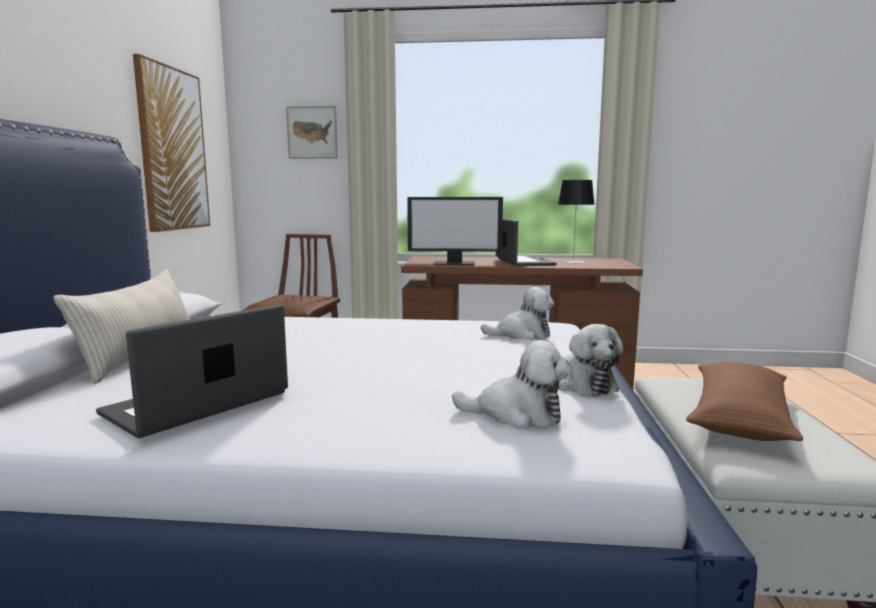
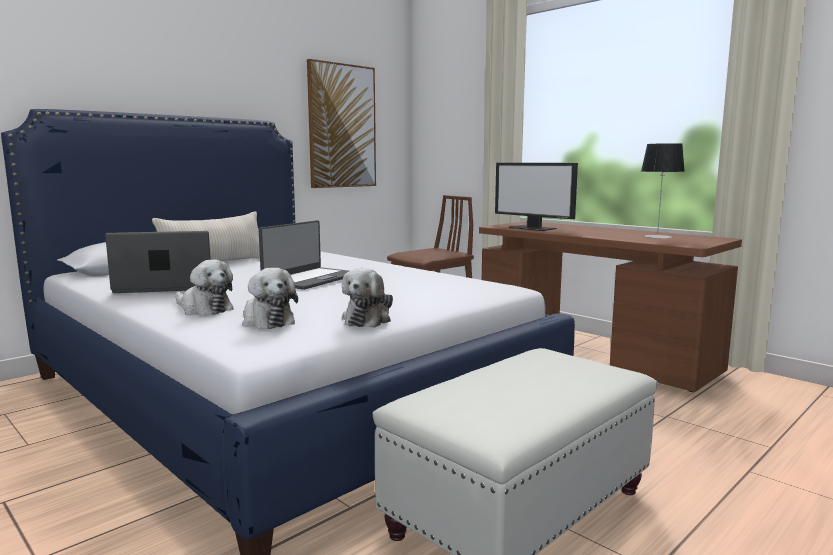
camera: 40 degrees right, 0 degrees up
picture [286,106,338,159] -> none
plush toy [481,287,554,340] -> plush toy moved to [176,260,234,315]
laptop [496,219,557,266] -> laptop moved to [259,220,349,290]
brown pillow [686,362,803,441] -> none

